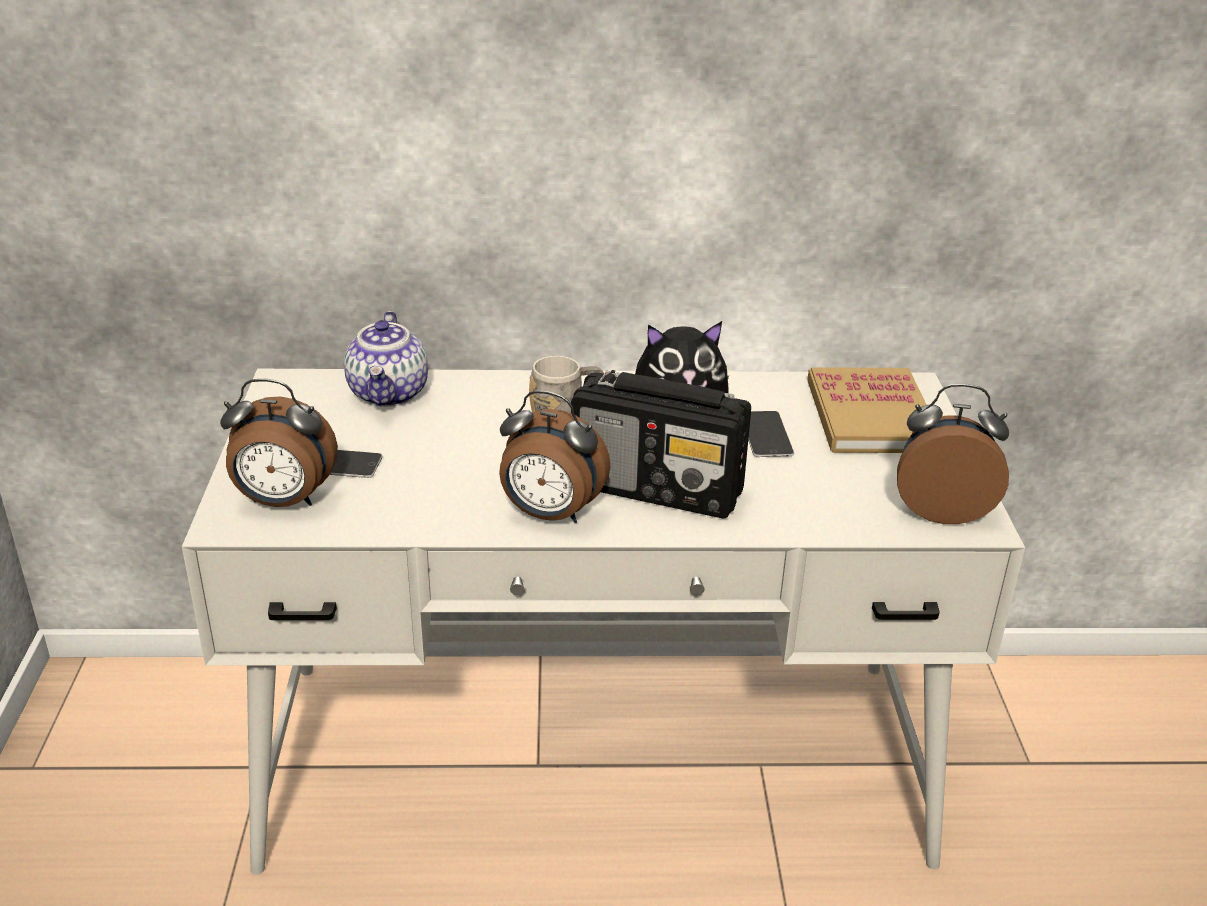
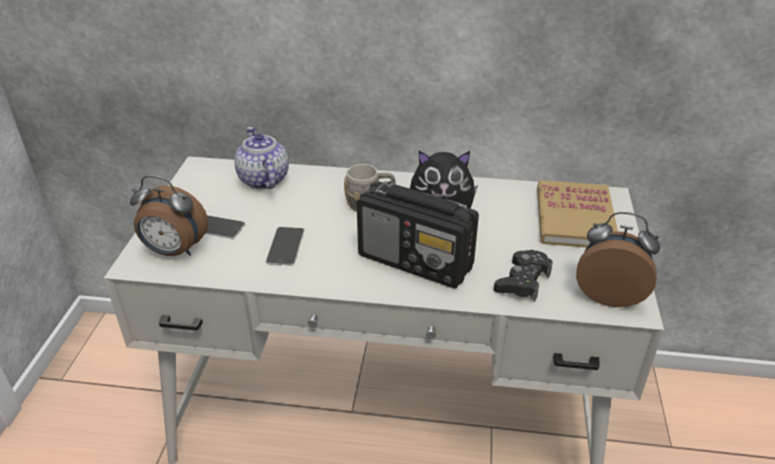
camera: 10 degrees right, 5 degrees up
teapot [344,311,428,407] -> teapot turned 150 degrees clockwise [234,127,289,189]
alarm clock [499,390,611,523] -> none
phone [748,411,794,457] -> phone moved to [266,227,304,265]
none -> black game controller [494,250,553,302]

